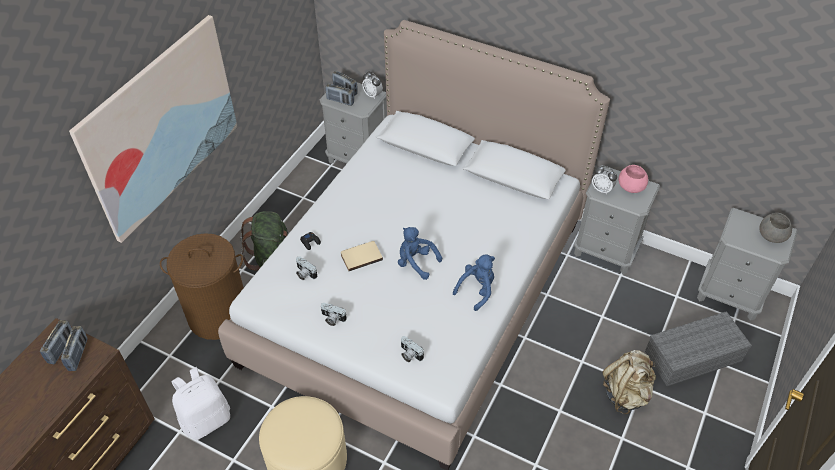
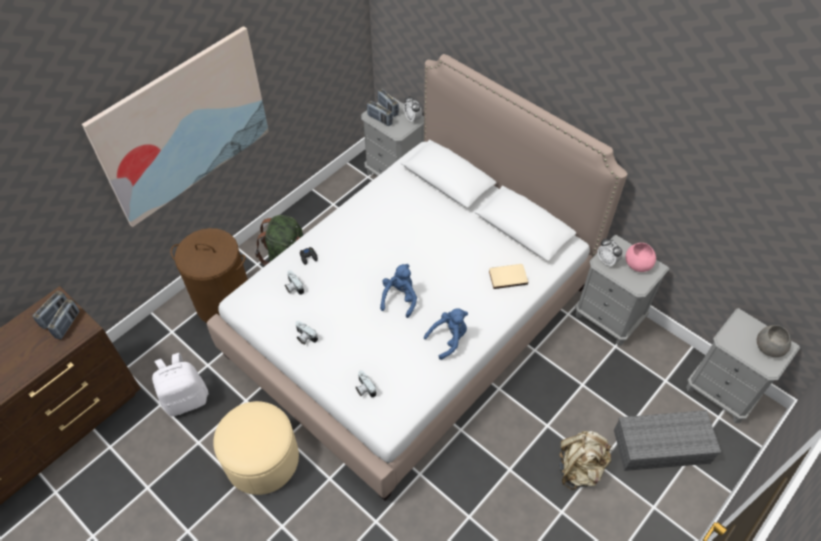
camera: 15 degrees right, 5 degrees up
beige book [341,241,383,271] -> beige book moved to [489,264,528,289]
blue plush toy [398,227,442,280] -> blue plush toy turned 60 degrees clockwise [380,264,417,318]

